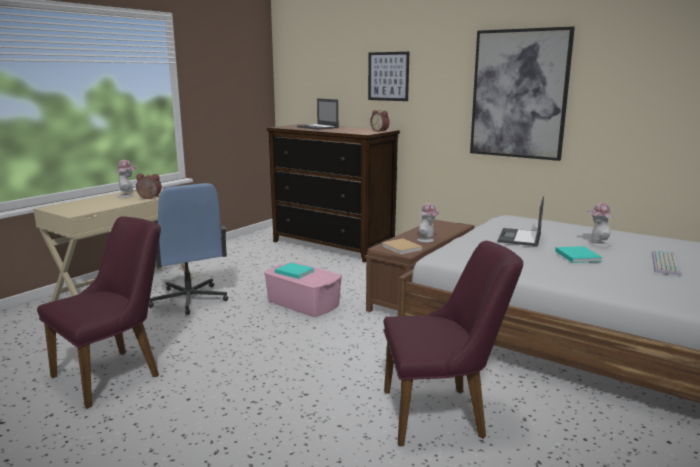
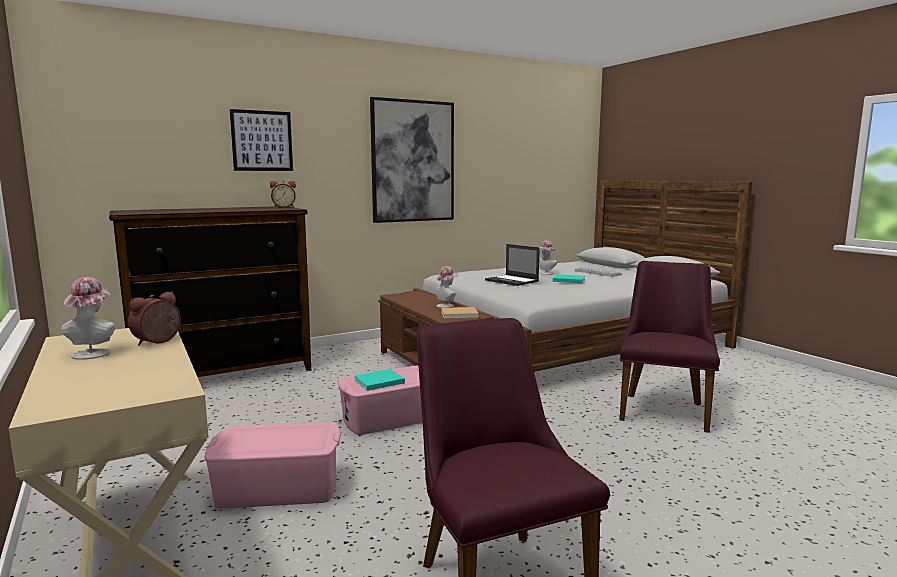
camera: 65 degrees left, 5 degrees down
blue office chair [149,183,228,315] -> pink storage box [205,422,341,508]
laptop [297,98,339,130] -> none

